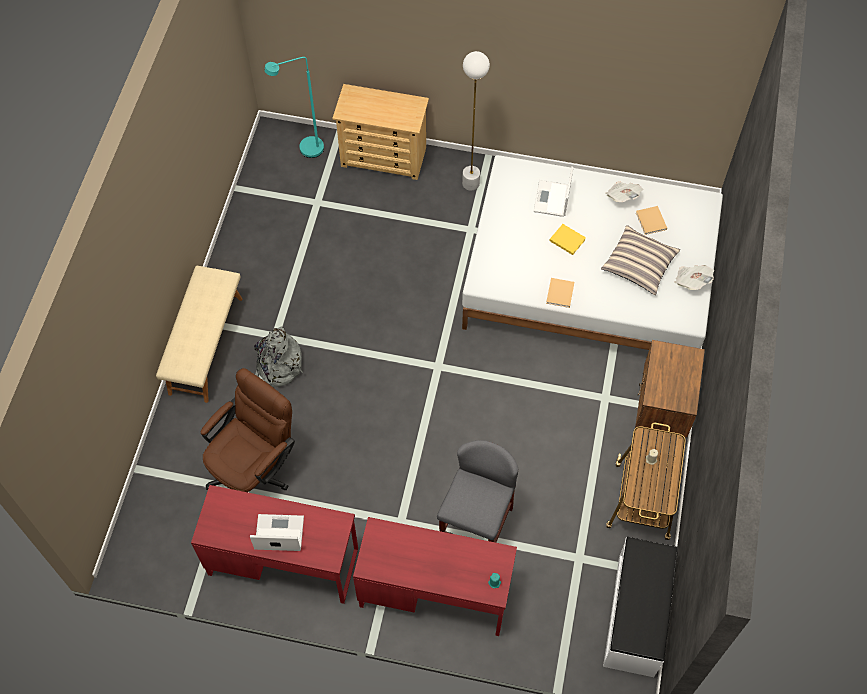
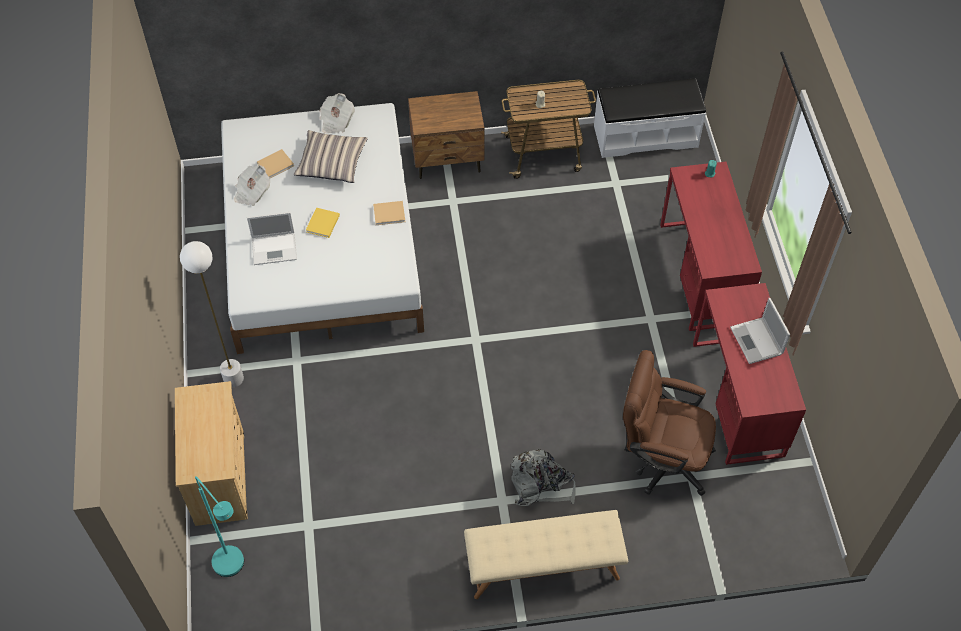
camera: 110 degrees left, 5 degrees down
grey stool [437,440,518,543] -> none

